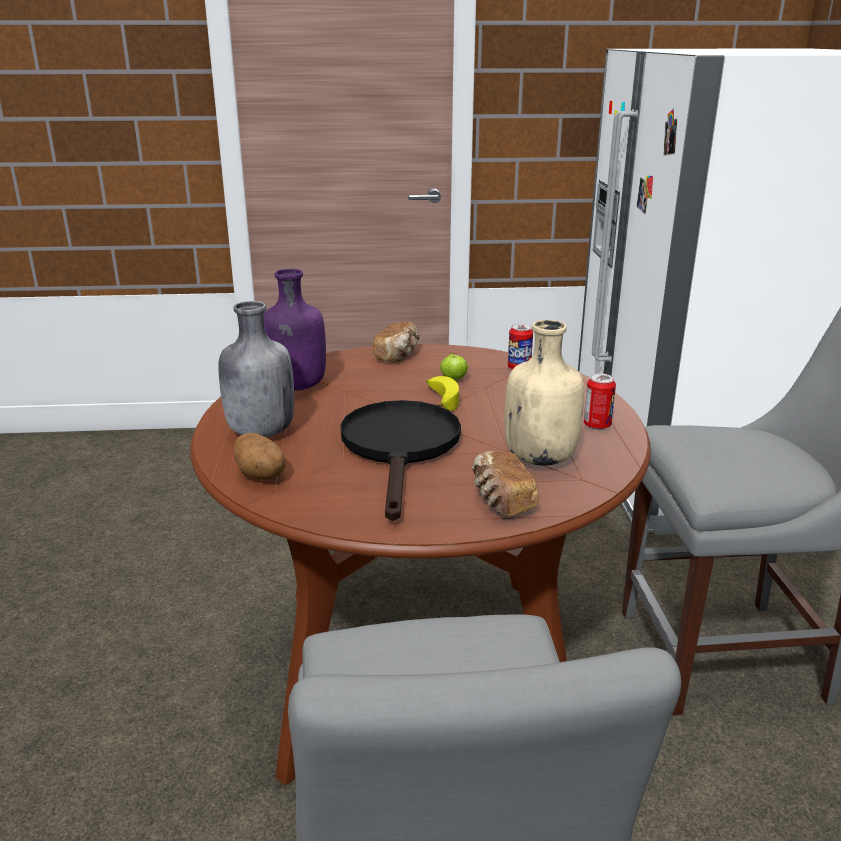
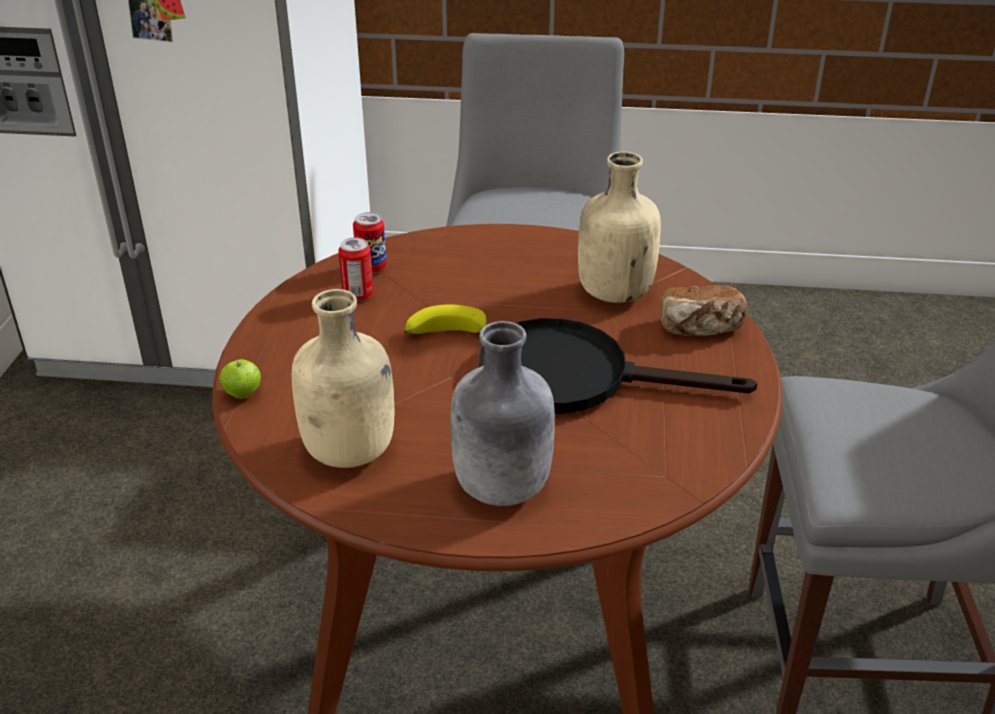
camera: 80 degrees left, 10 degrees up
potato [233,433,285,480] -> none
purple bottle [264,269,326,391] -> beige bottle [292,289,394,468]
bread [373,321,419,363] -> none
apple [440,352,468,381] -> apple moved to [219,359,261,399]
can [584,374,616,430] -> can moved to [338,238,374,301]

